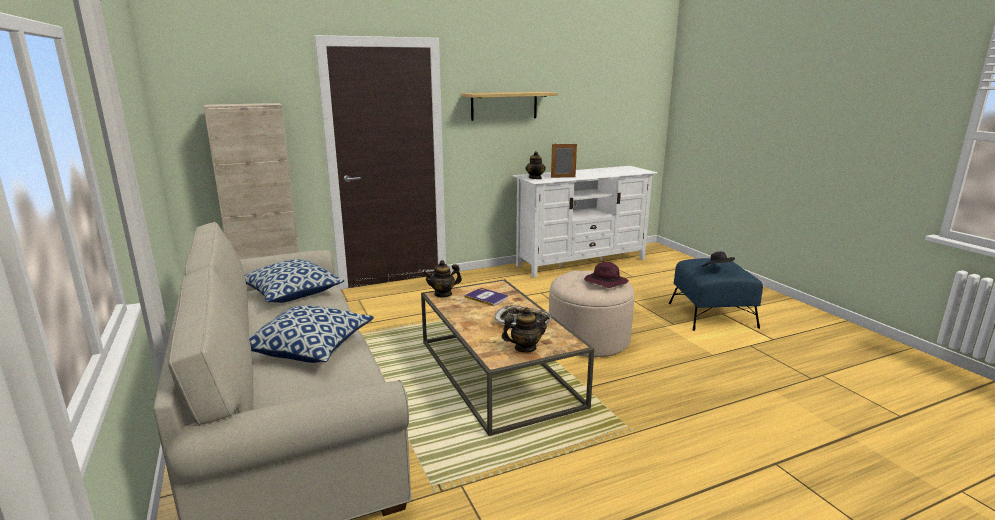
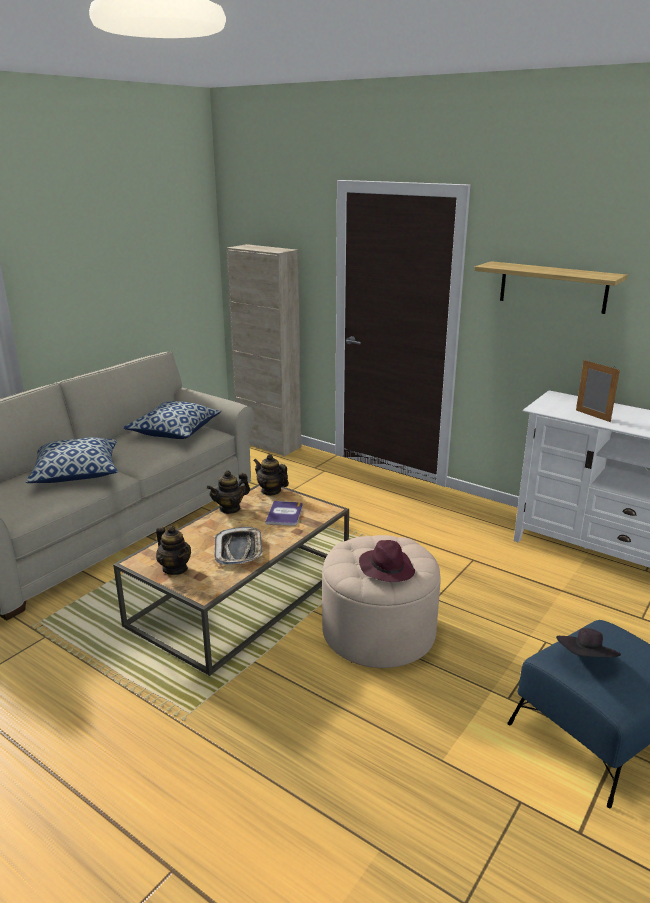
camera: 60 degrees right, 5 degrees up
teapot [525,151,546,179] -> teapot moved to [207,470,250,514]

